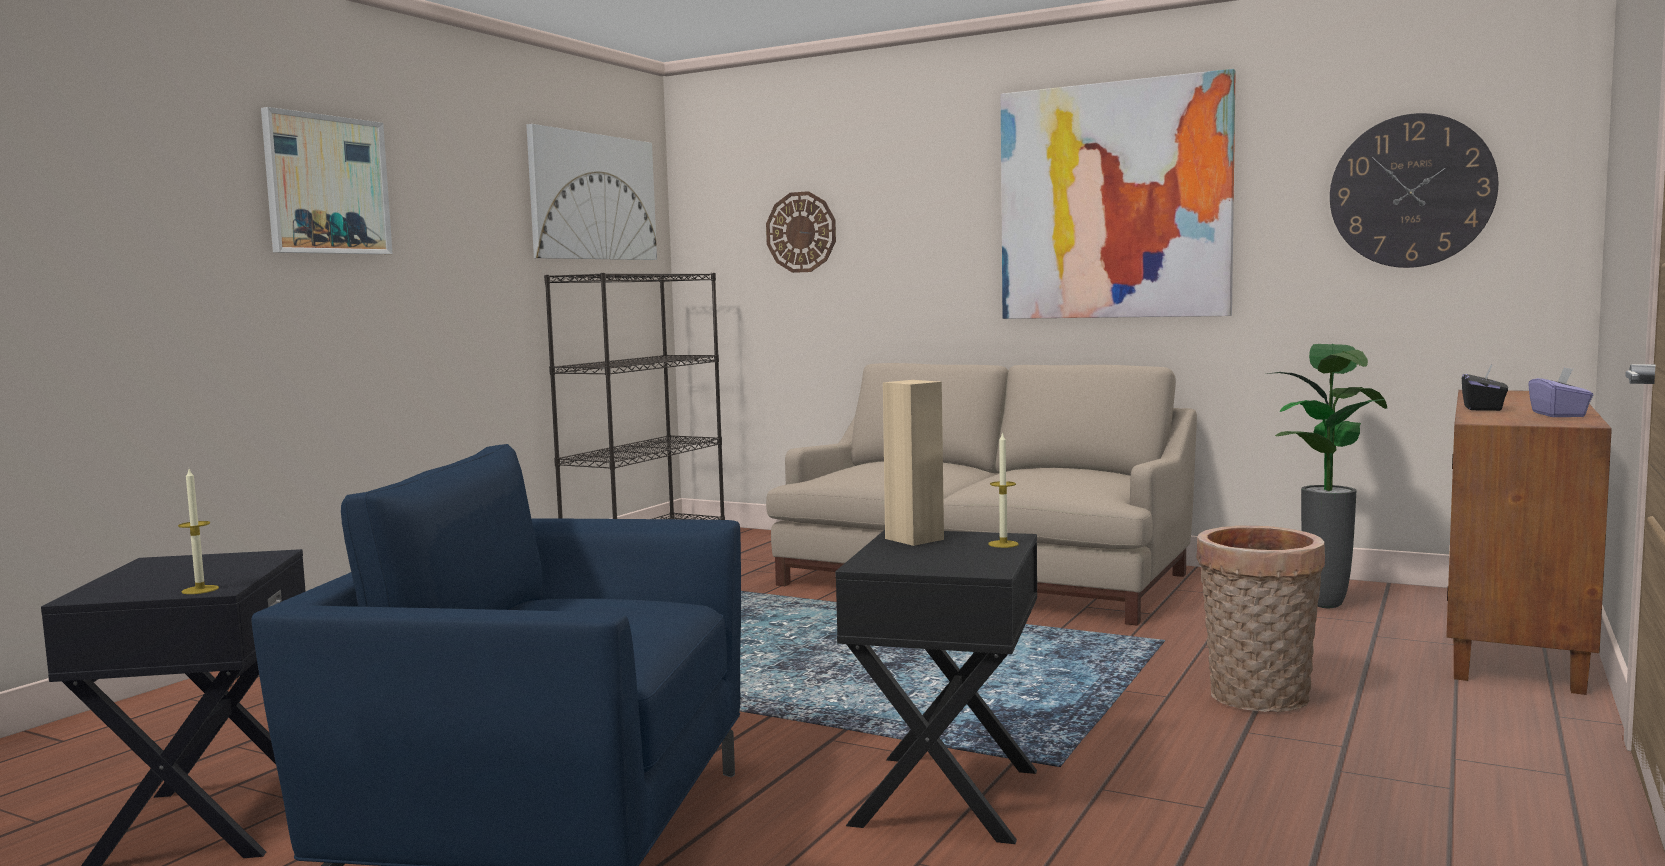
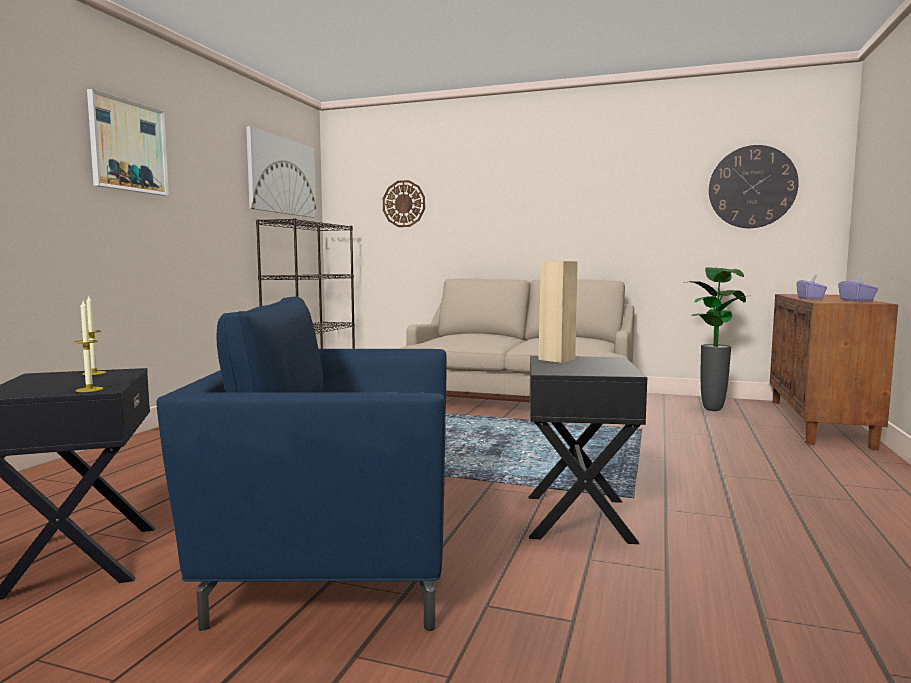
camera: 10 degrees left, 0 degrees up
candle [988,432,1019,548] -> candle moved to [81,296,106,375]
picture [1001,69,1236,319] -> none
basket [1196,526,1325,712] -> none
black tissue box [1462,364,1508,411] -> purple tissue box [796,275,827,299]

